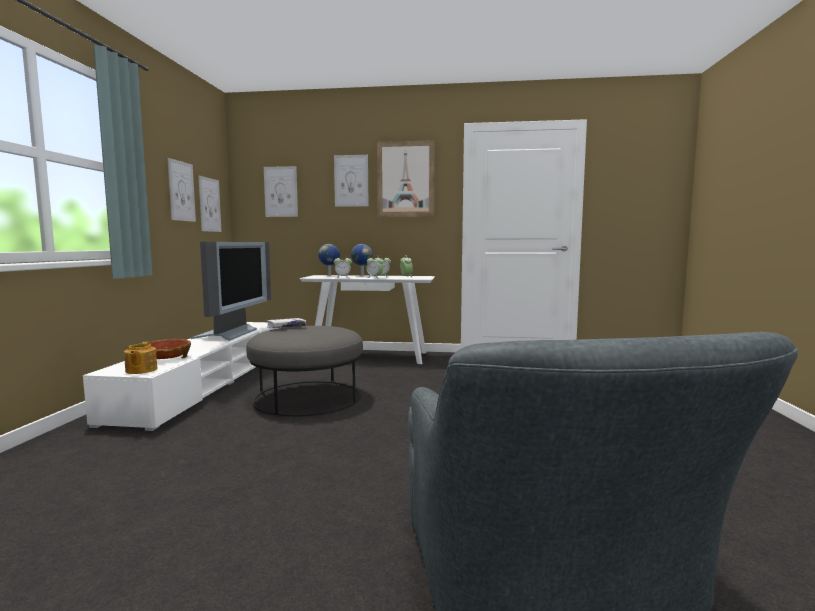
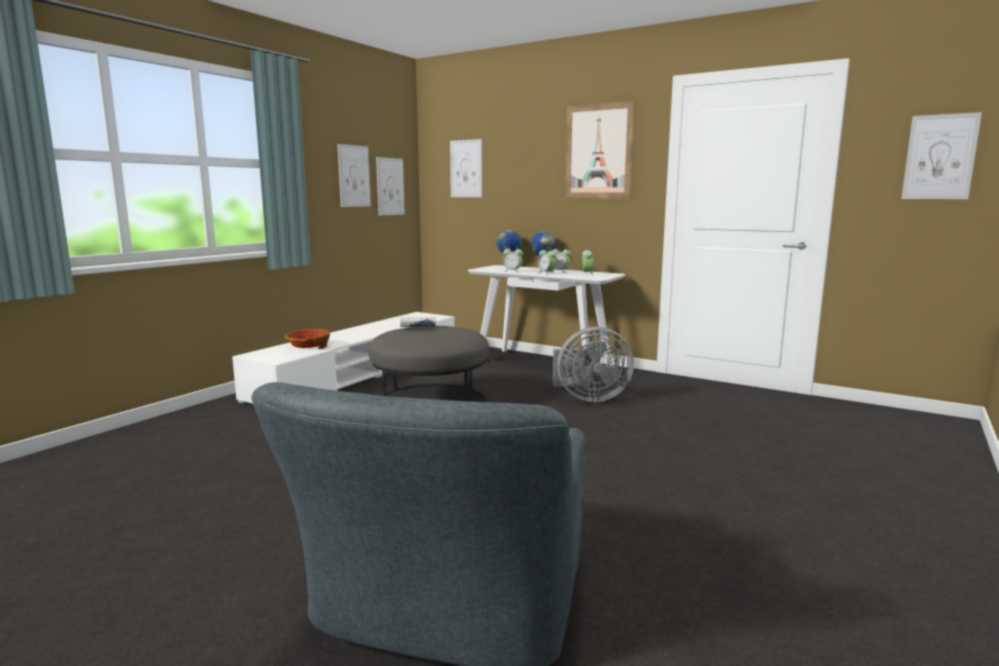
camera: 25 degrees right, 5 degrees up
teapot [124,342,158,374] -> none
television [191,242,271,341] -> none
picture [334,155,369,207] -> picture moved to [901,112,982,199]
none -> grey fan [553,327,634,402]

